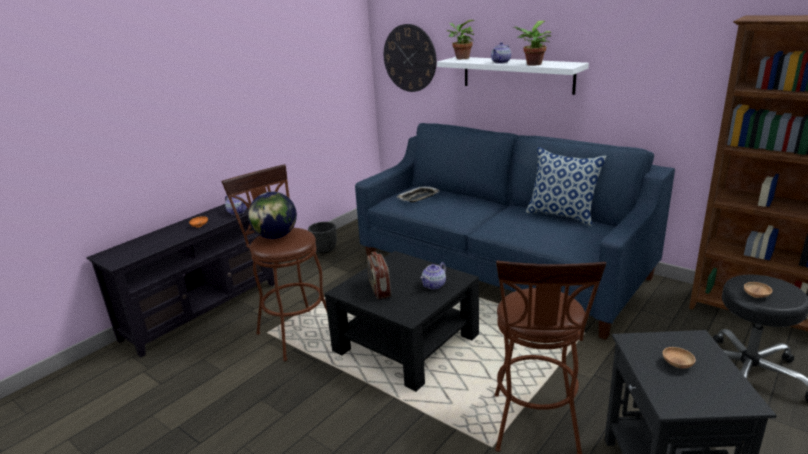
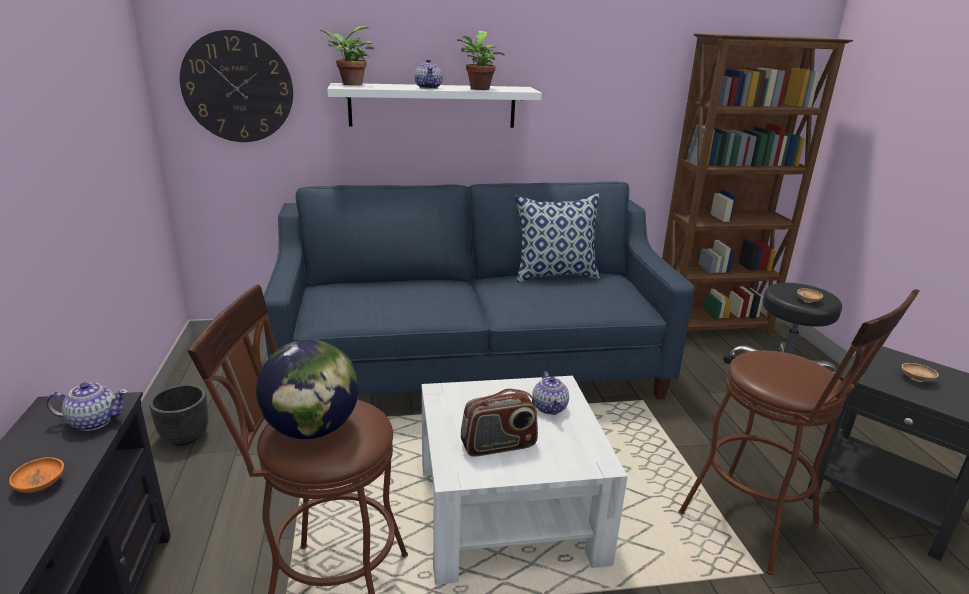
camera: 50 degrees left, 0 degrees up
black coffee table [325,251,479,392] -> white coffee table [422,376,628,585]
radio [367,252,391,299] -> radio turned 45 degrees counterclockwise [461,388,538,457]
tray [397,186,440,202] -> none

